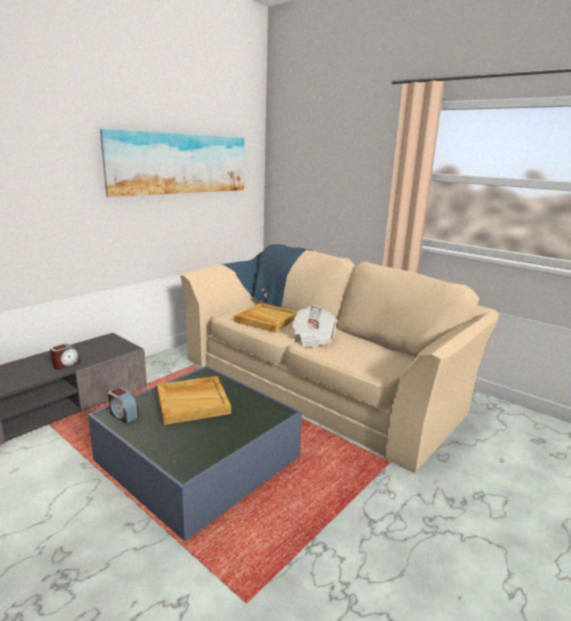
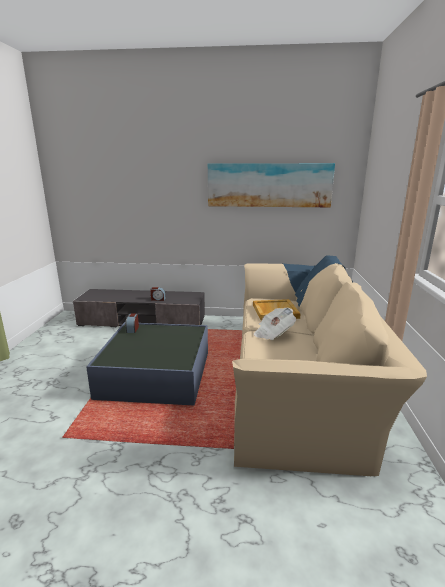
camera: 55 degrees right, 0 degrees up
beige tray [157,376,231,425] -> none

